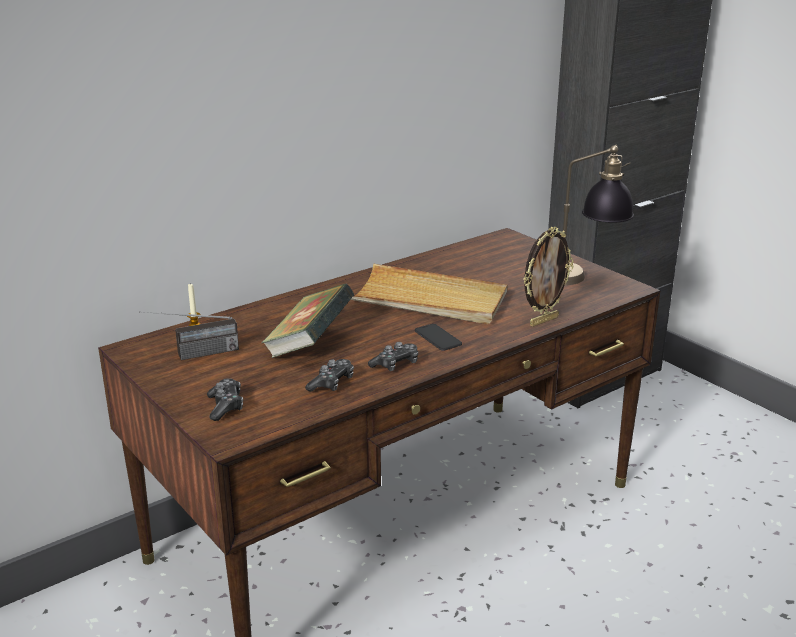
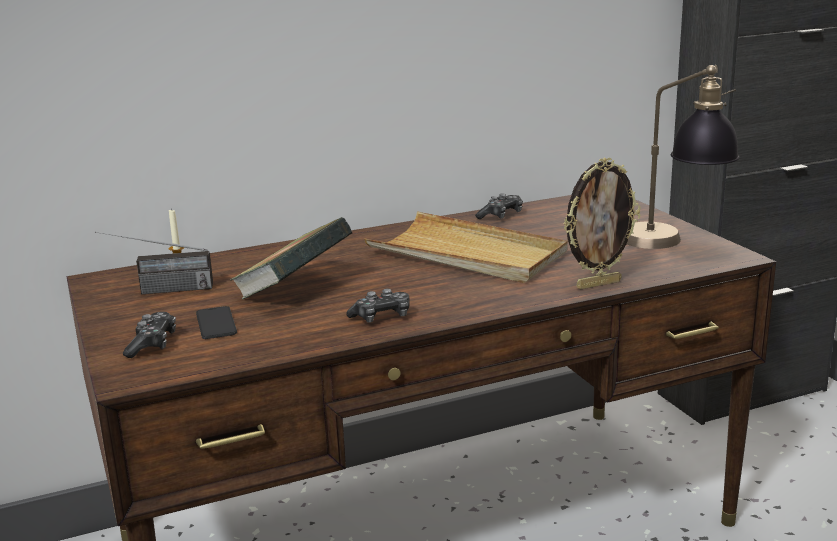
camera: 15 degrees right, 5 degrees down
game controller [305,359,354,392] -> game controller moved to [475,193,523,219]
phone [415,324,462,351] -> phone moved to [196,306,237,339]

